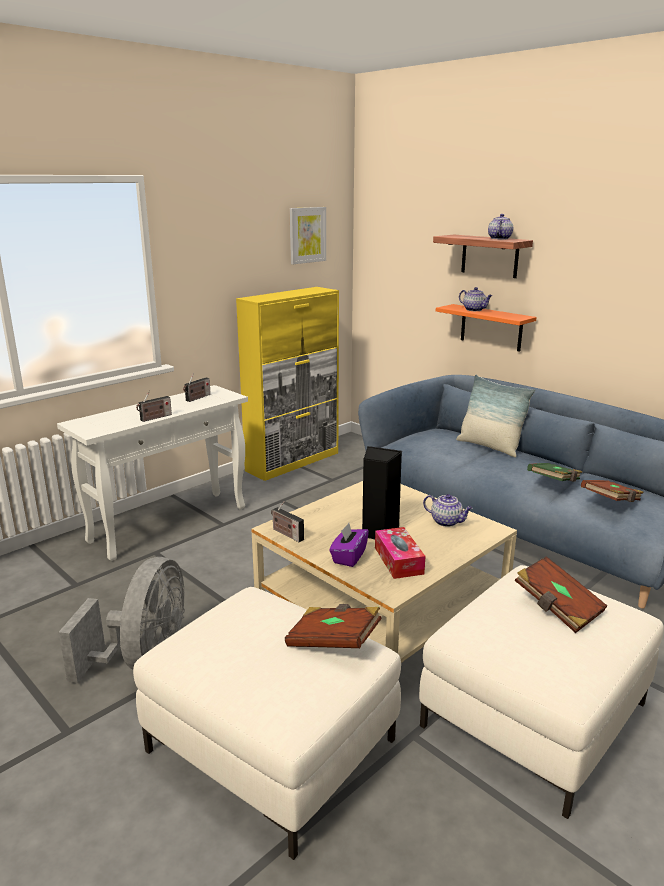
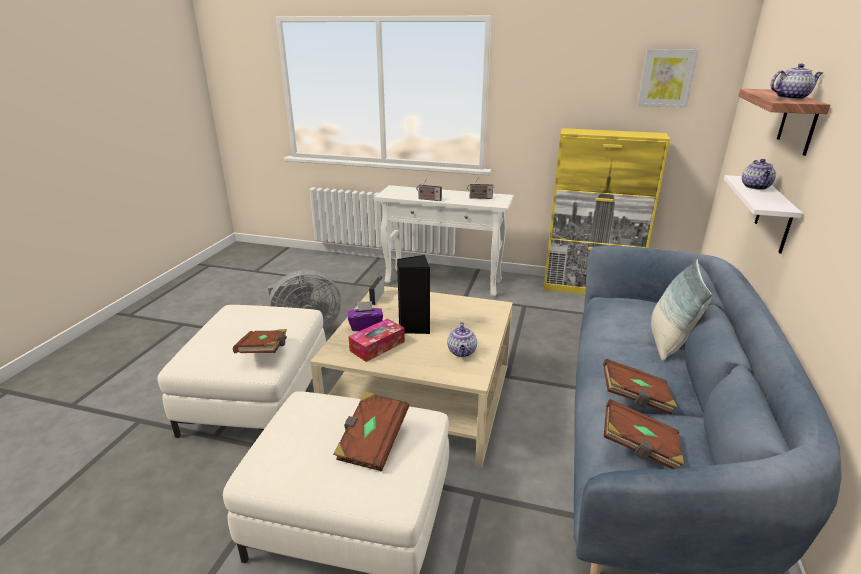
camera: 60 degrees right, 5 degrees up
orange shelf [436,304,537,352] -> white shelf [724,175,803,254]
green book [527,463,582,482] -> brown book [603,359,677,414]

